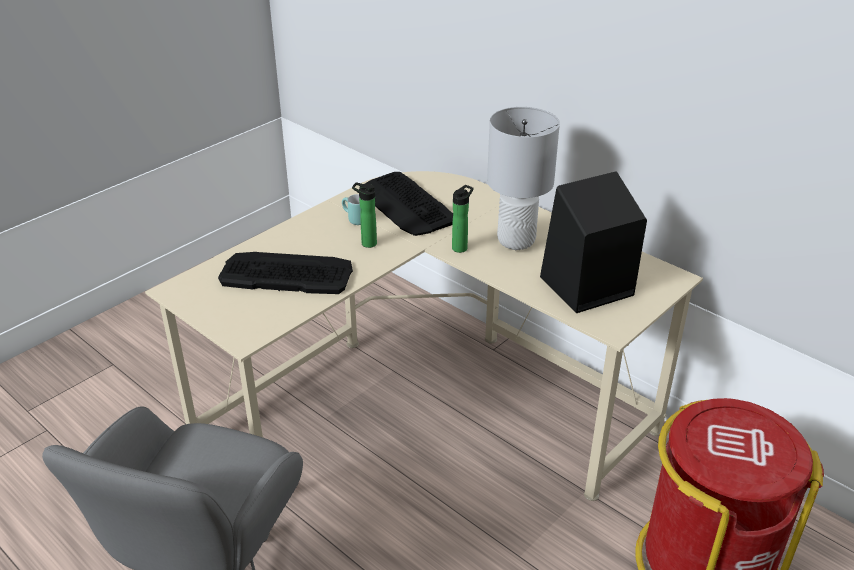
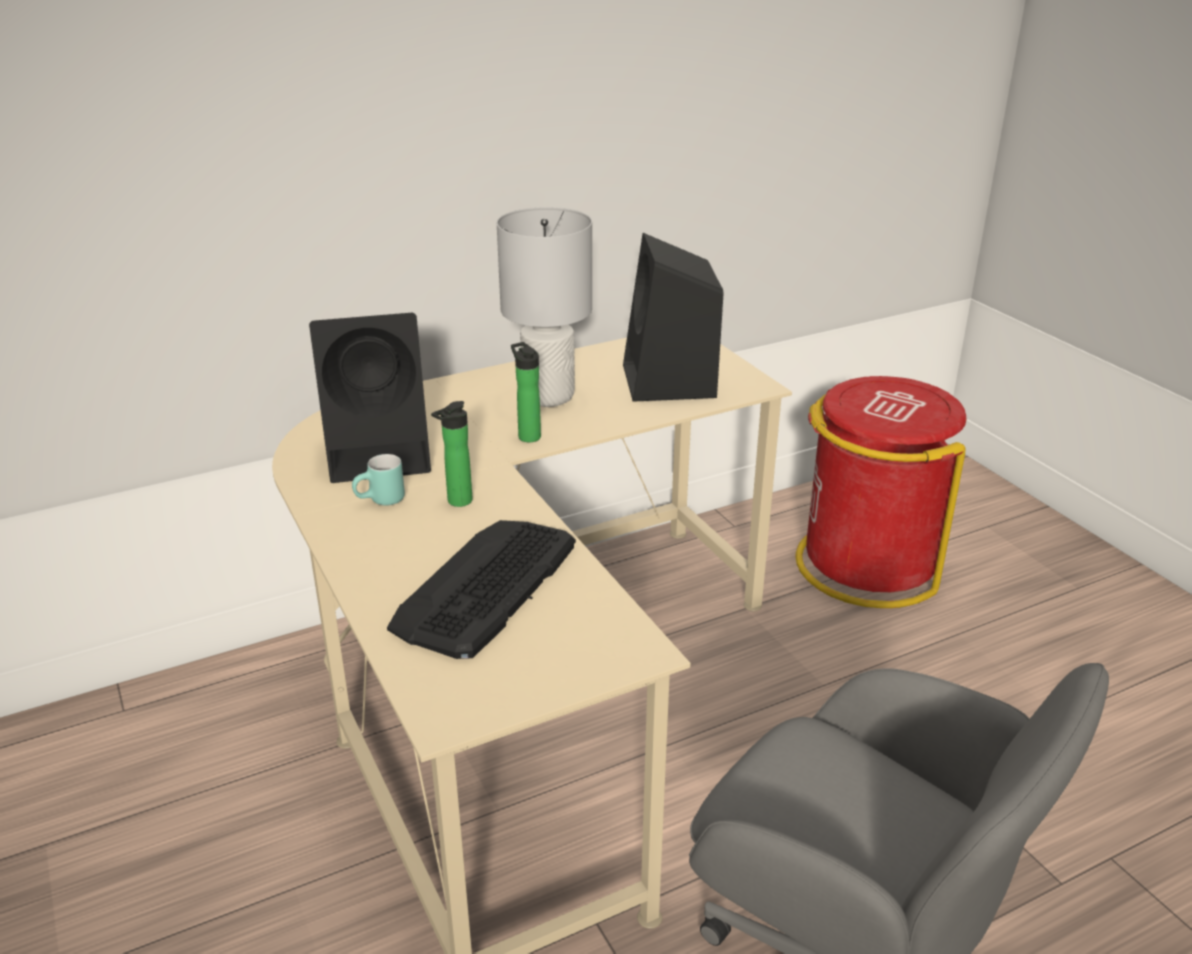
camera: 70 degrees left, 5 degrees down
keyboard [360,172,453,236] -> black speaker [309,313,431,483]

